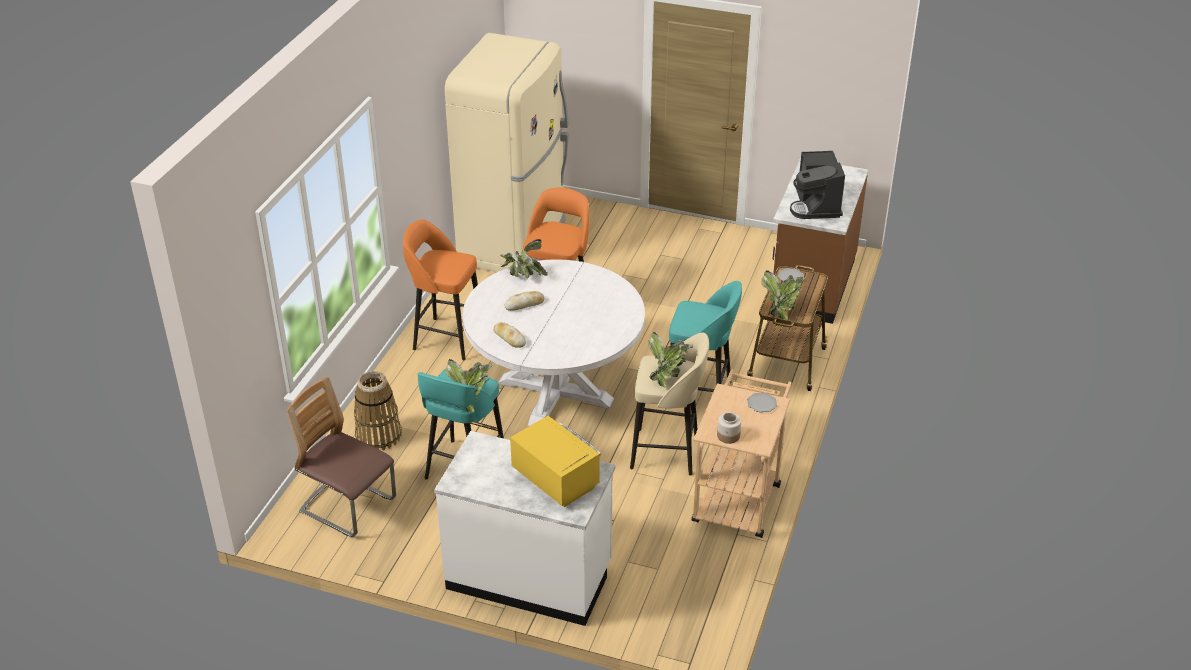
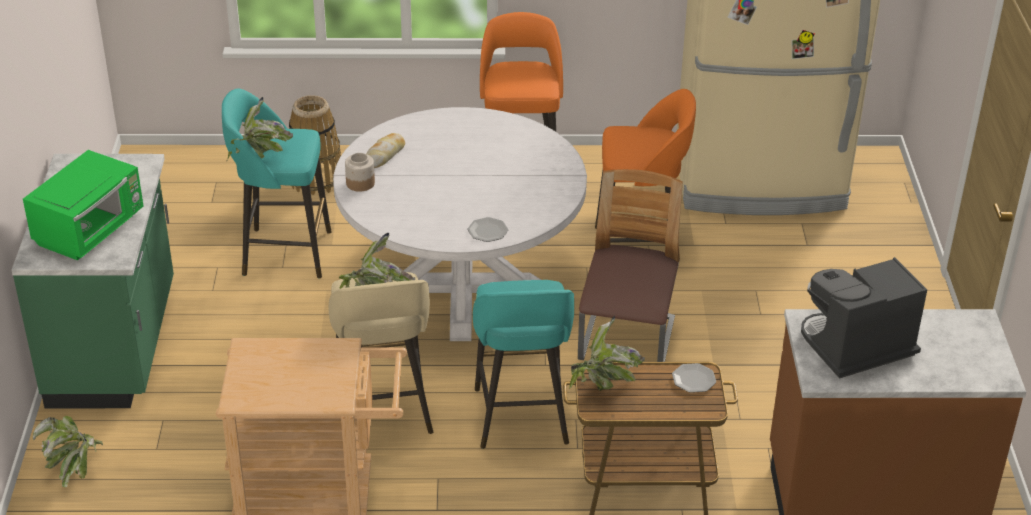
camera: 70 degrees right, 0 degrees up
chair [286,377,396,537] -> chair moved to [578,169,683,362]
white counter [434,431,615,626] -> green counter [12,154,174,408]
potted plant [500,239,548,279] -> potted plant moved to [33,416,103,487]
bread [504,291,545,311] -> none
yellow microwave [510,416,601,507] -> green microwave [23,150,144,260]
jar [717,412,741,444] -> jar moved to [345,153,375,192]
plate [747,393,777,412] -> plate moved to [468,217,508,242]

